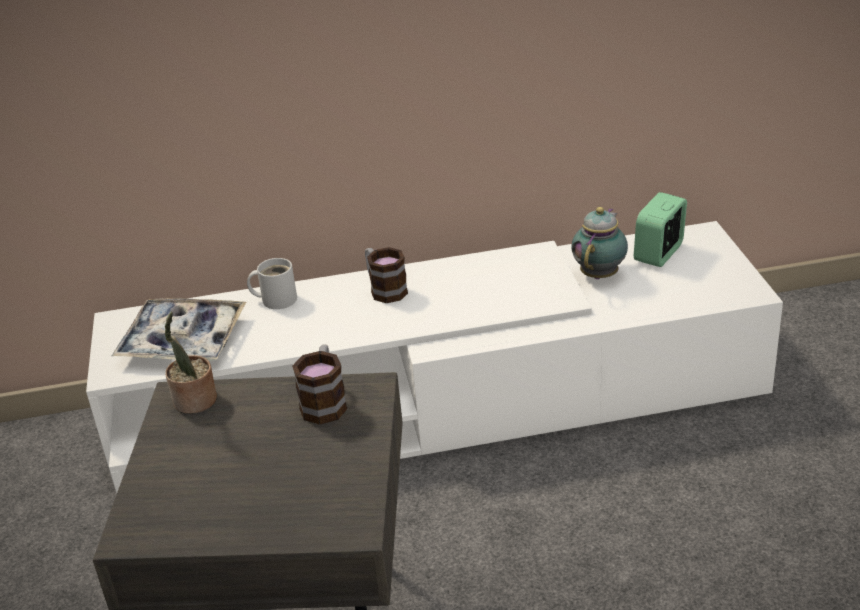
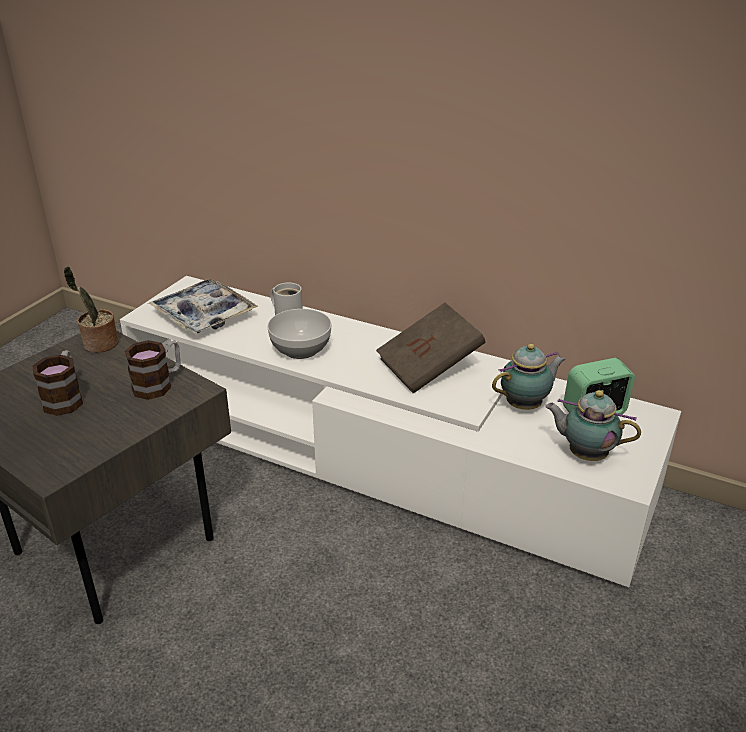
camera: 35 degrees right, 0 degrees up
mug [365,247,408,303] -> mug moved to [33,350,83,416]
none -> bowl [267,309,332,359]
none -> brown book [376,303,485,394]
none -> teapot [545,390,641,461]

